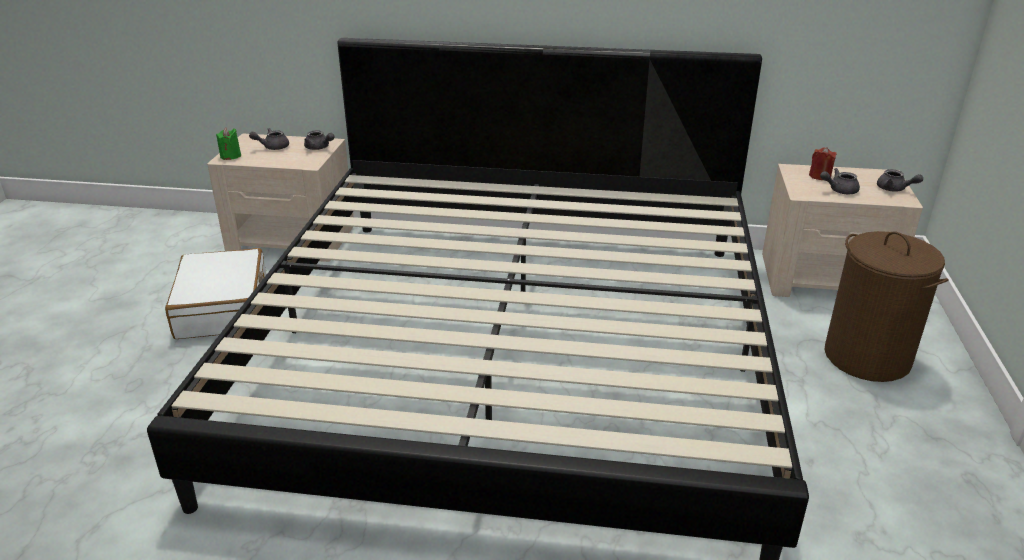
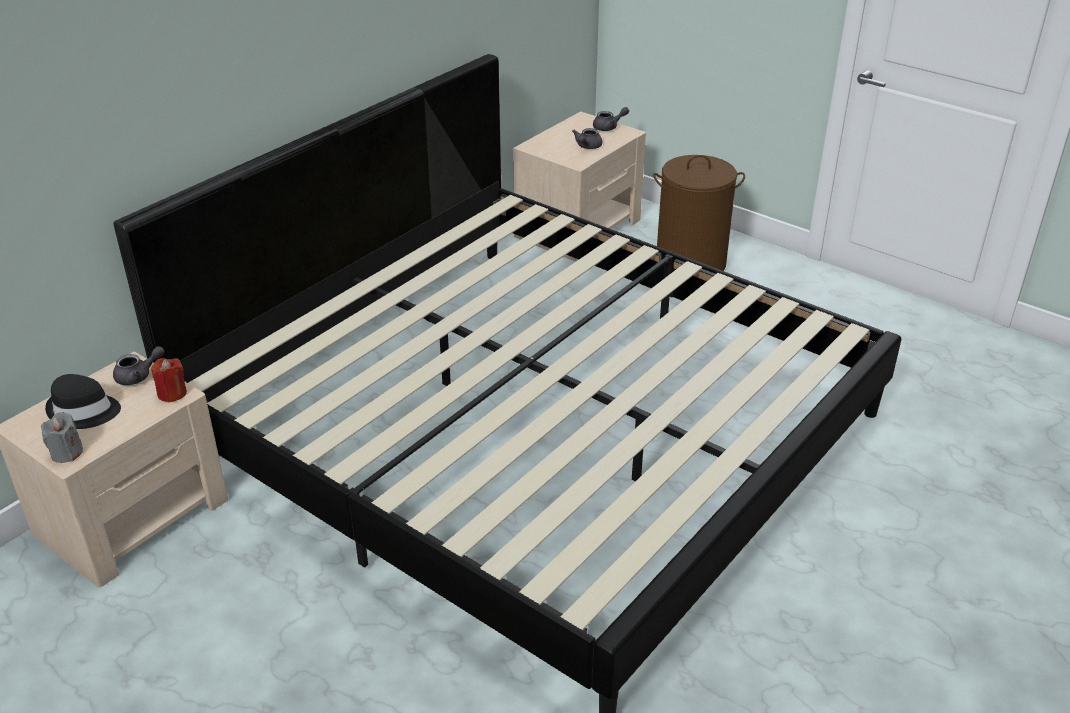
camera: 60 degrees left, 5 degrees up
white suitcase [165,248,267,339] -> none
green candle [216,128,241,160] -> grey candle [41,412,83,463]
grey teapot [249,128,289,150] -> black hat [45,374,121,429]
red candle [809,147,837,180] -> red candle moved to [151,358,187,403]

